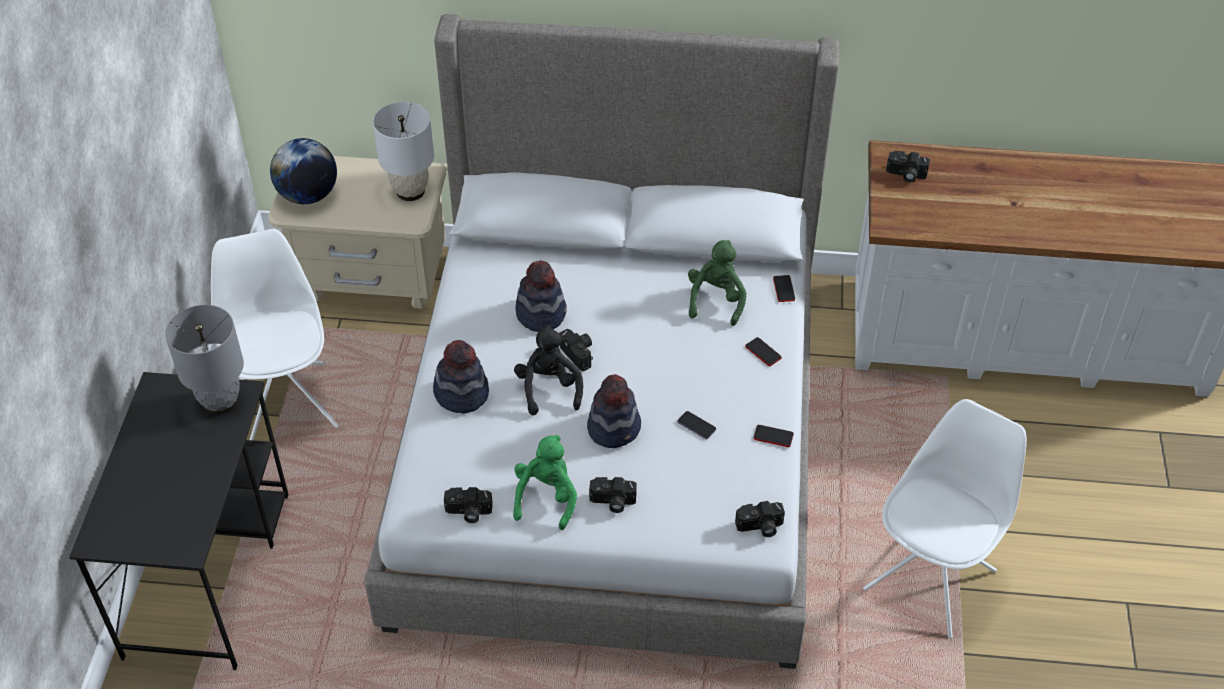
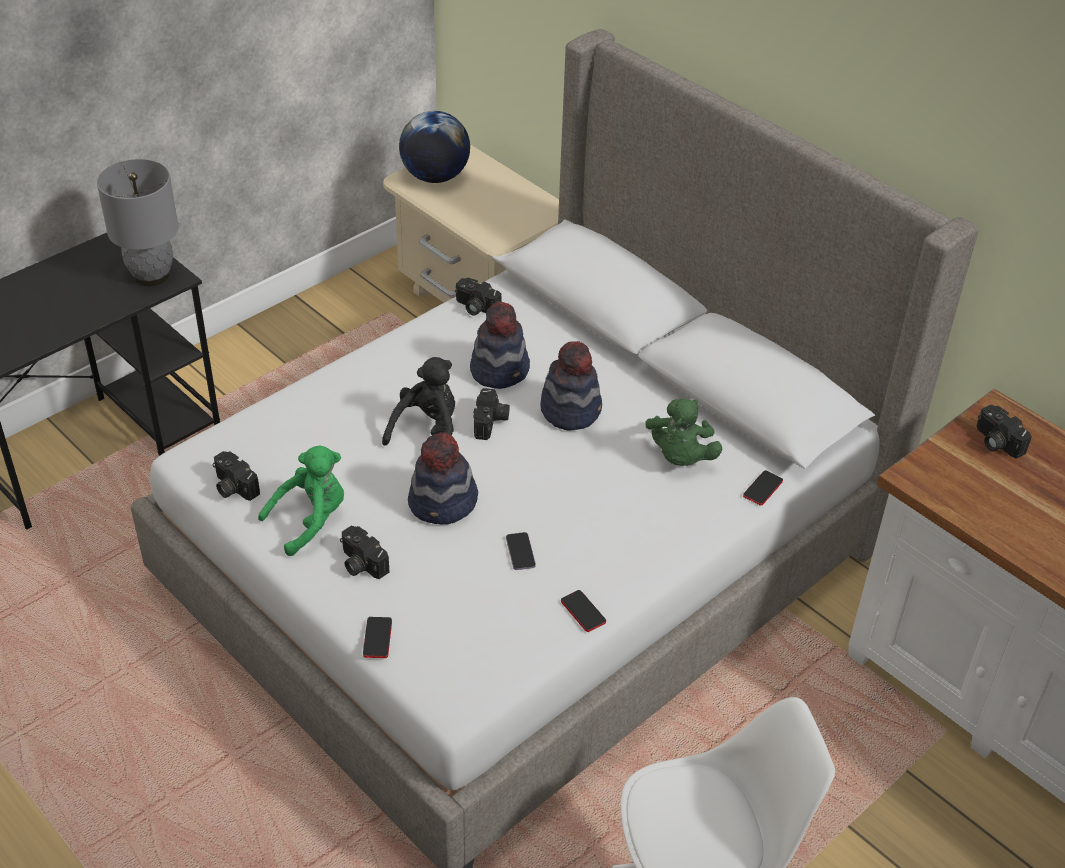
camera: 40 degrees right, 5 degrees down
white chair [211,229,339,440] -> none
white table lamp [373,102,434,201] -> none
hat [433,340,489,414] -> hat moved to [540,341,602,430]
green plush toy [688,240,747,326] -> green plush toy turned 135 degrees clockwise [645,398,722,466]
camera [735,501,785,537] -> camera moved to [455,278,501,316]
phone [745,337,782,366] -> phone moved to [363,617,392,658]

